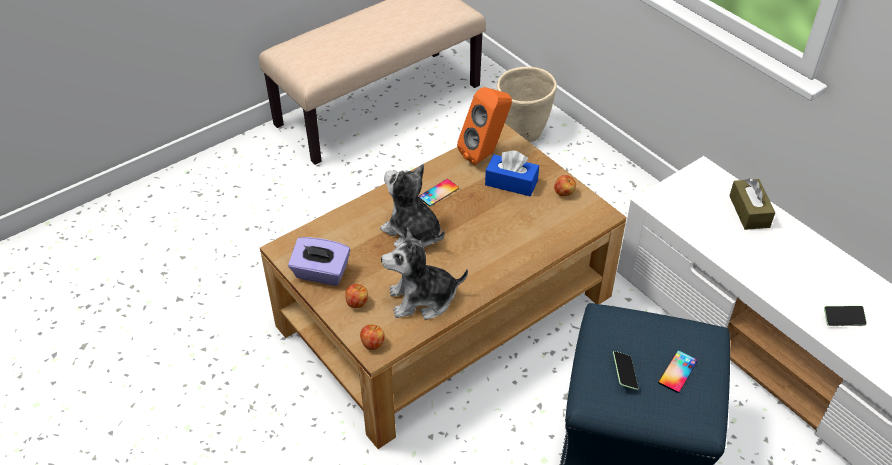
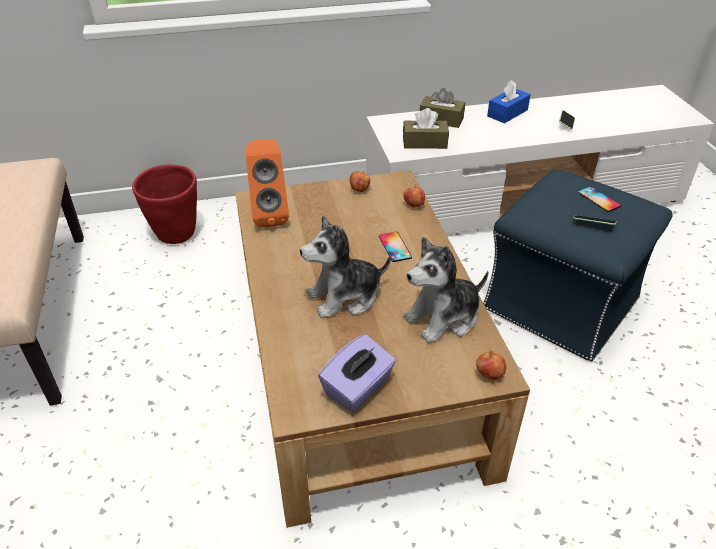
camera: 65 degrees left, 5 degrees down
apple [345,284,368,308] -> apple moved to [403,185,425,207]
plush toy [381,228,468,320] -> plush toy turned 45 degrees clockwise [403,237,489,343]
phone [418,179,459,206] -> phone moved to [379,232,412,262]
blue tissue box [485,150,539,196] -> blue tissue box moved to [487,80,531,123]
beige planter [497,67,557,142] -> red planter [132,164,197,244]
none -> brown tissue box [403,108,449,149]

